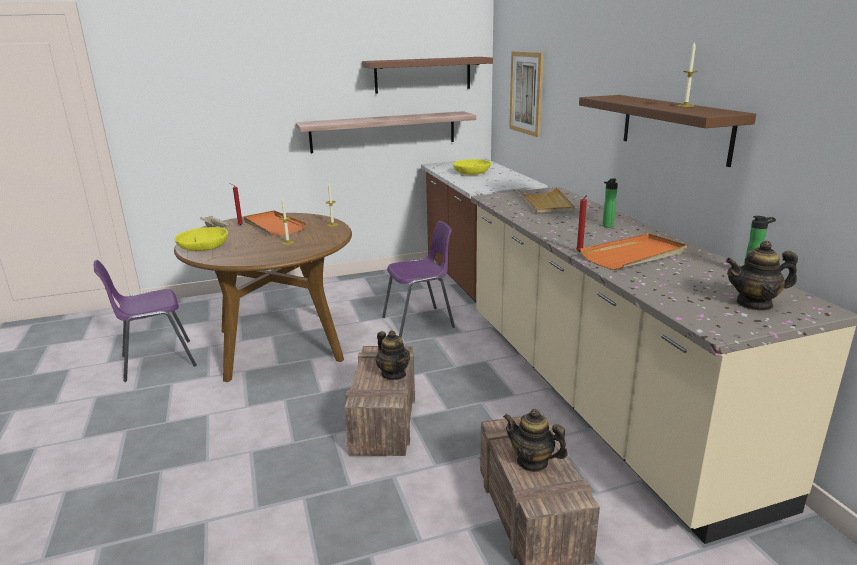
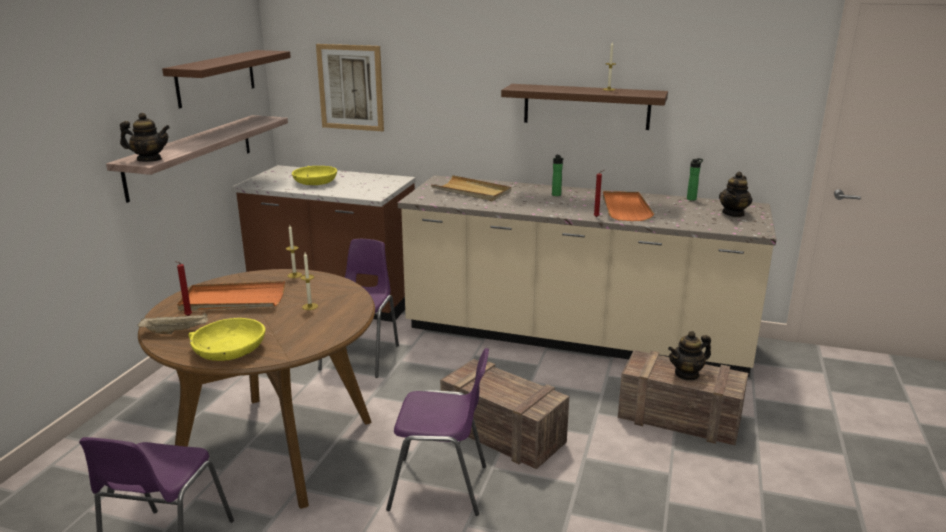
camera: 55 degrees left, 0 degrees up
teapot [376,330,410,380] -> teapot moved to [120,113,170,162]
none -> purple chair [386,348,489,516]

